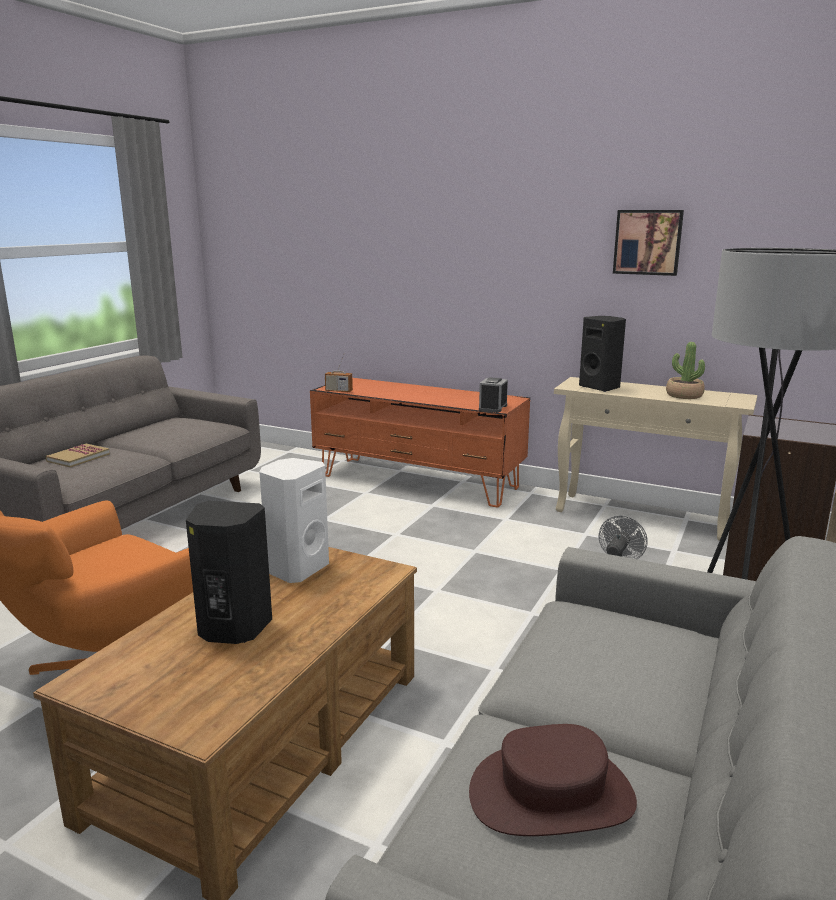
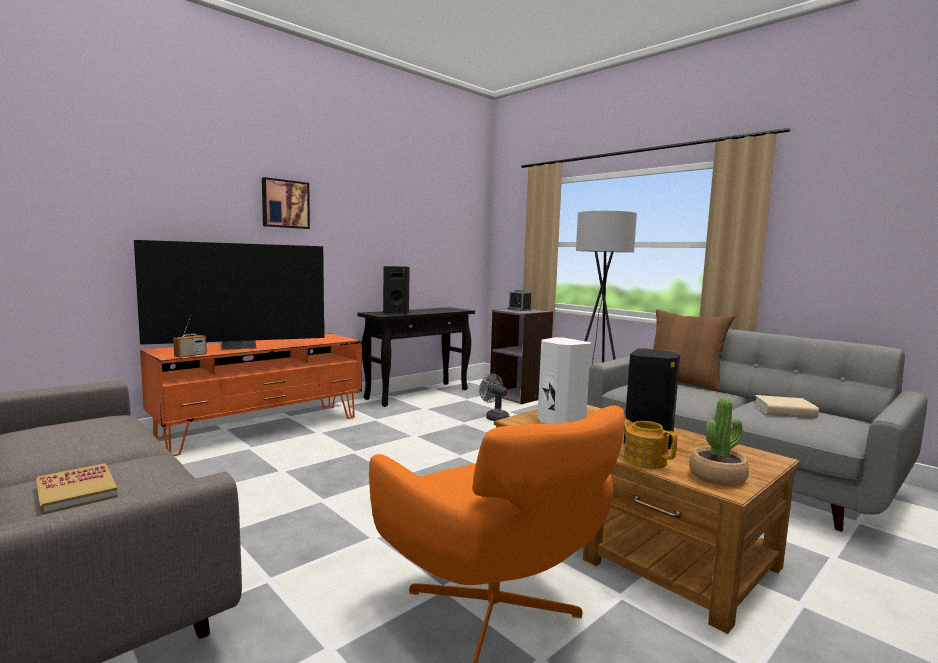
camera: 70 degrees left, 10 degrees down
brown hat [469,724,637,836] -> beige book [754,395,819,418]
alarm clock [479,377,508,412] -> alarm clock moved to [508,290,531,311]
beige console table [554,377,757,540] -> black console table [357,307,475,407]
picture [613,210,684,276] -> picture moved to [262,177,310,229]
potted plant [666,342,705,399] -> potted plant moved to [689,398,749,486]
none -> television [134,240,325,350]
none -> teapot [624,418,677,469]
none -> brown pillow [653,309,735,392]

